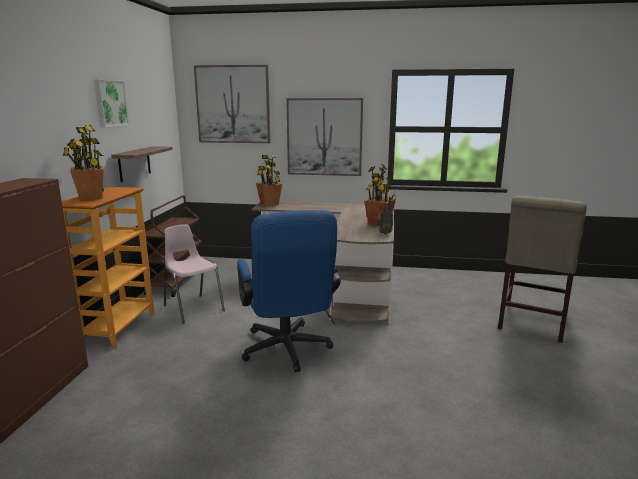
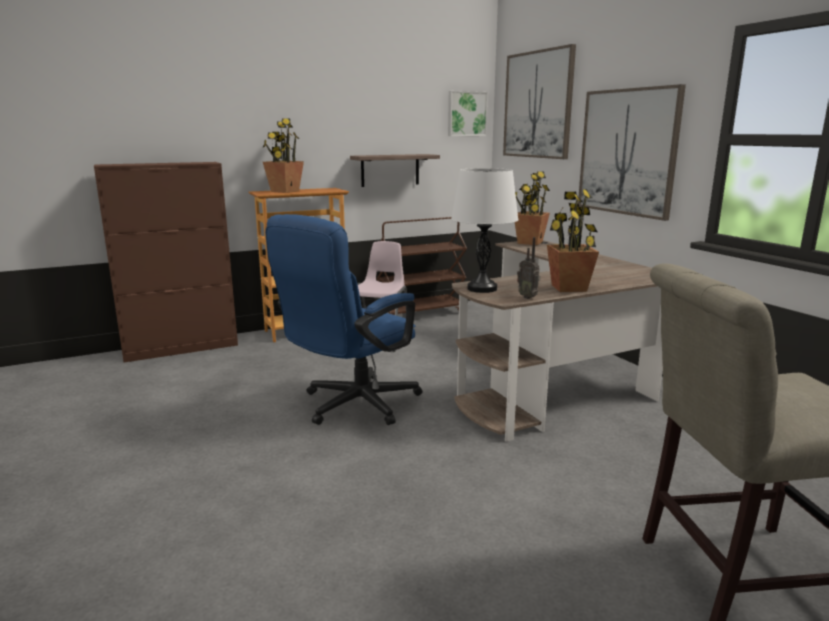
camera: 55 degrees right, 0 degrees up
picture [94,80,129,127] -> picture moved to [448,91,488,136]
none -> white table lamp [451,168,518,293]

